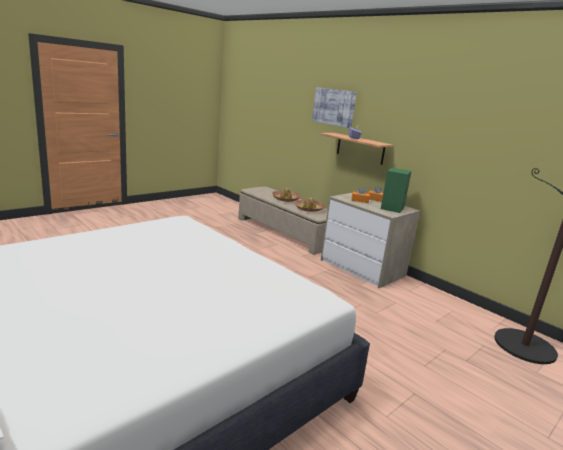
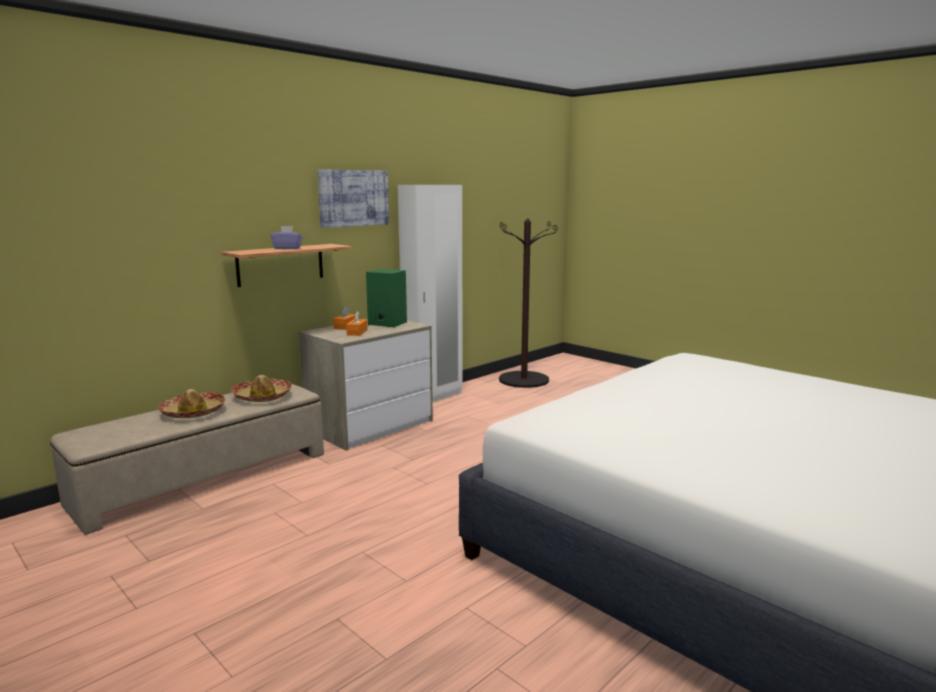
camera: 90 degrees left, 5 degrees down
picture [312,87,357,128] -> picture moved to [317,169,389,228]
none -> white wardrobe [398,185,463,402]

